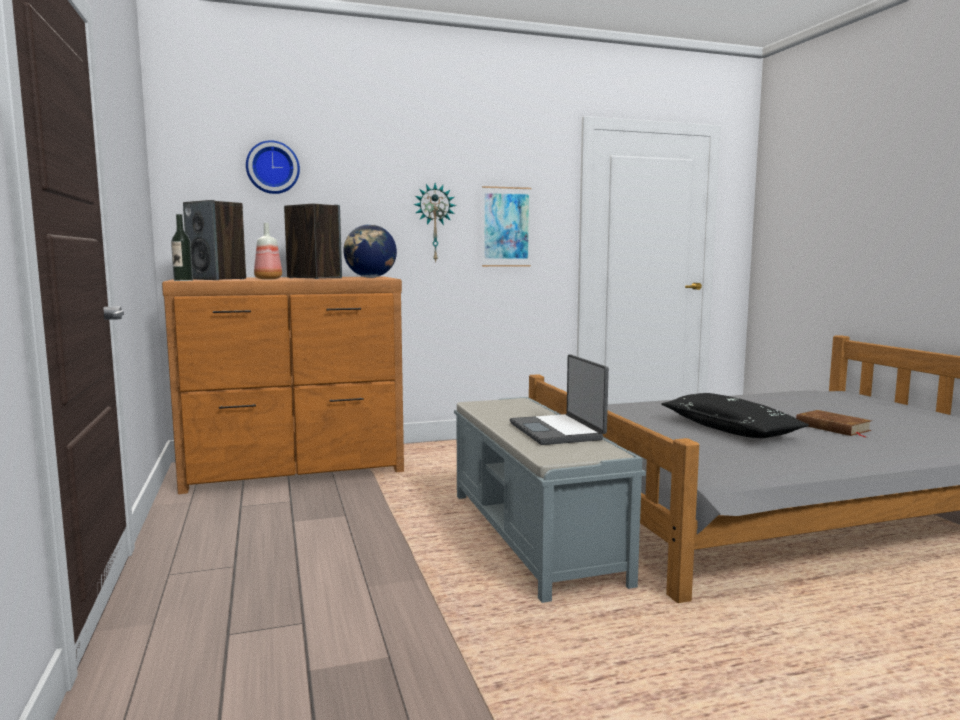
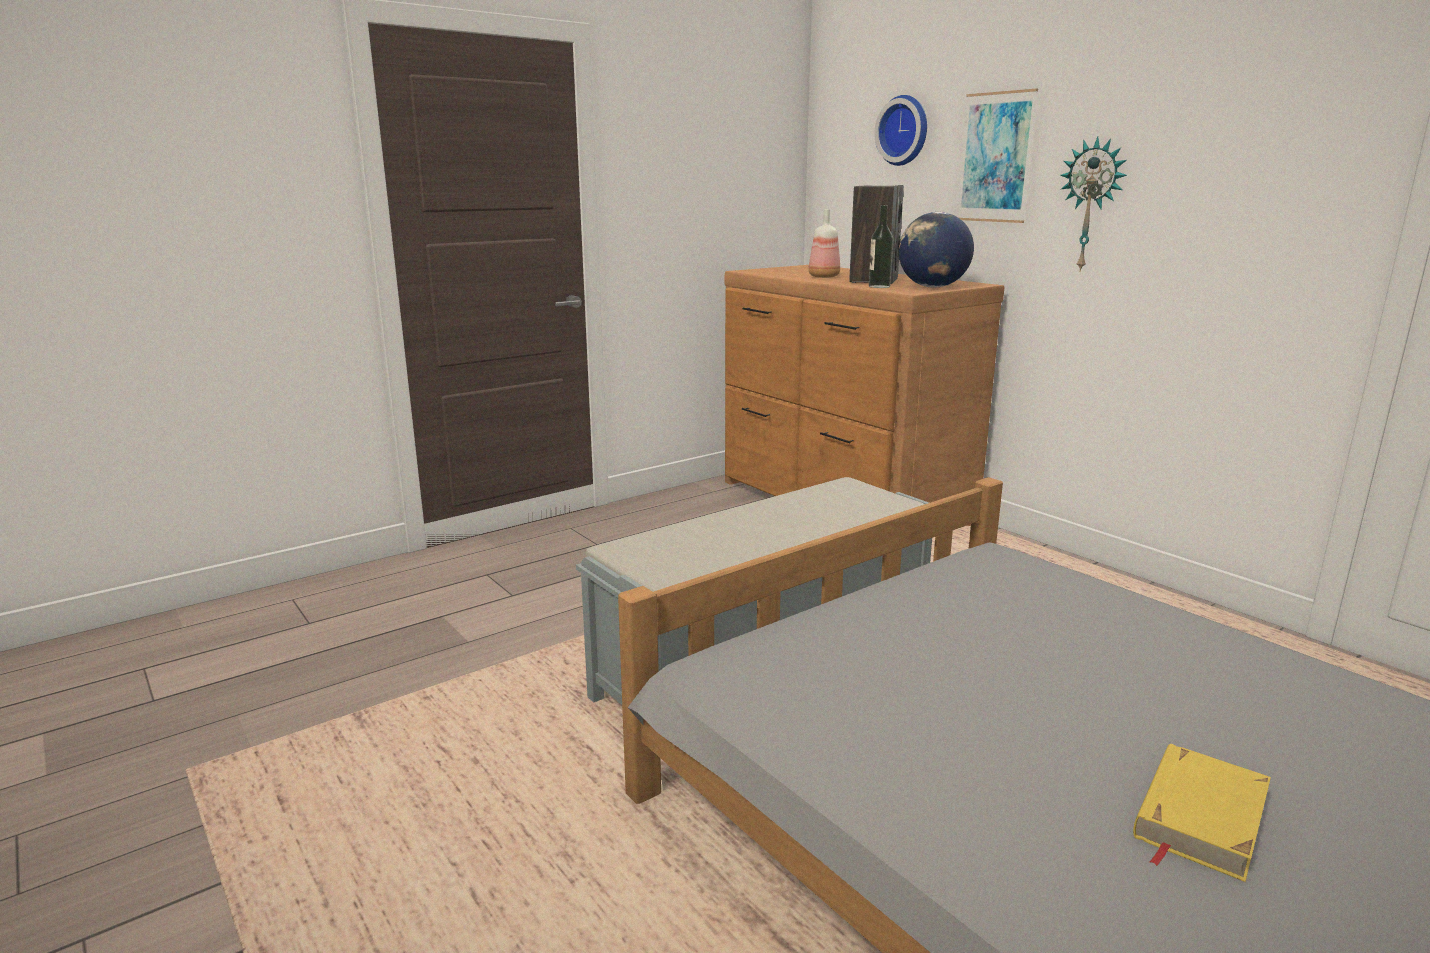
camera: 70 degrees right, 10 degrees up
bottle [171,214,193,281] -> bottle moved to [869,205,893,288]
speaker [183,200,246,280] -> none
picture [482,186,532,267] -> picture moved to [957,89,1038,223]
laptop [510,354,609,445] -> none
black pillow [661,393,809,438] -> none
brown book [796,410,872,437] -> yellow book [1133,744,1271,882]

